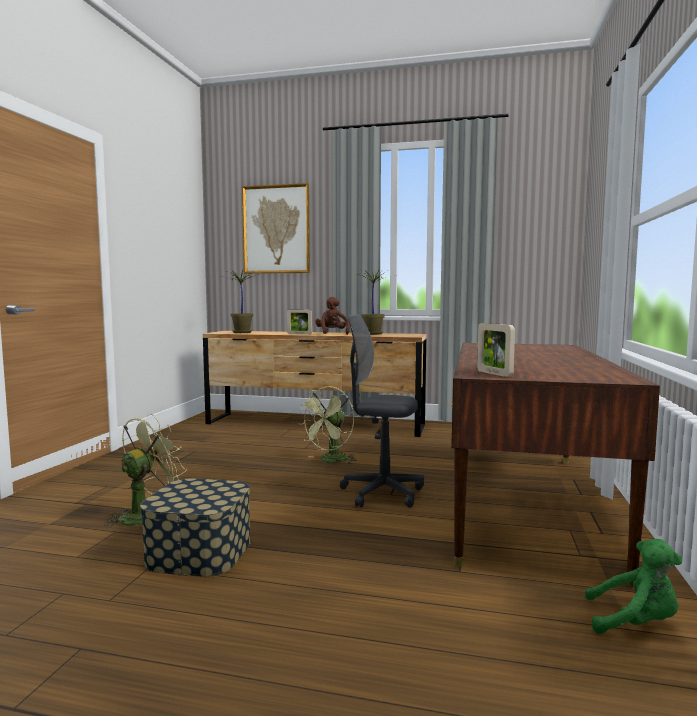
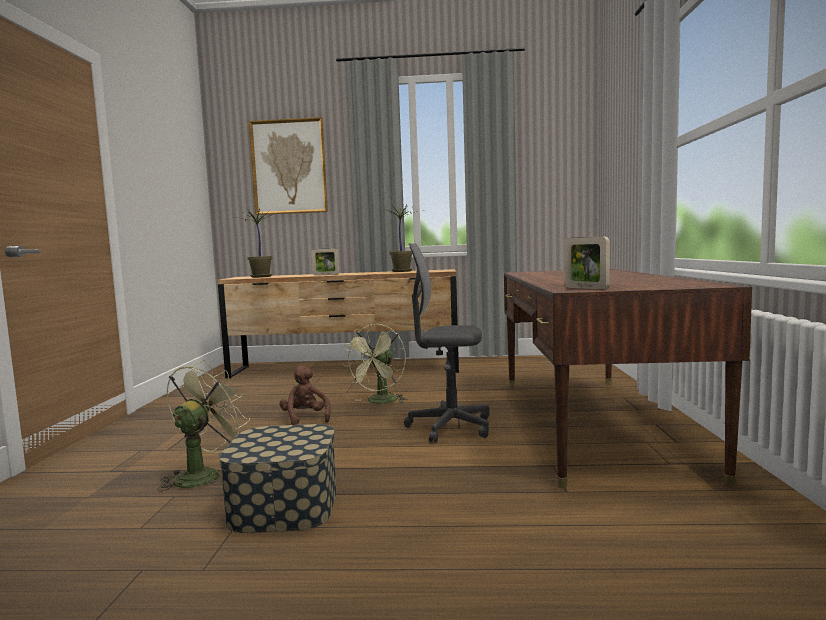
camera: 10 degrees left, 0 degrees up
brown plush toy [315,297,350,335] -> brown plush toy moved to [279,366,331,425]
green plush toy [585,539,682,634] -> none

